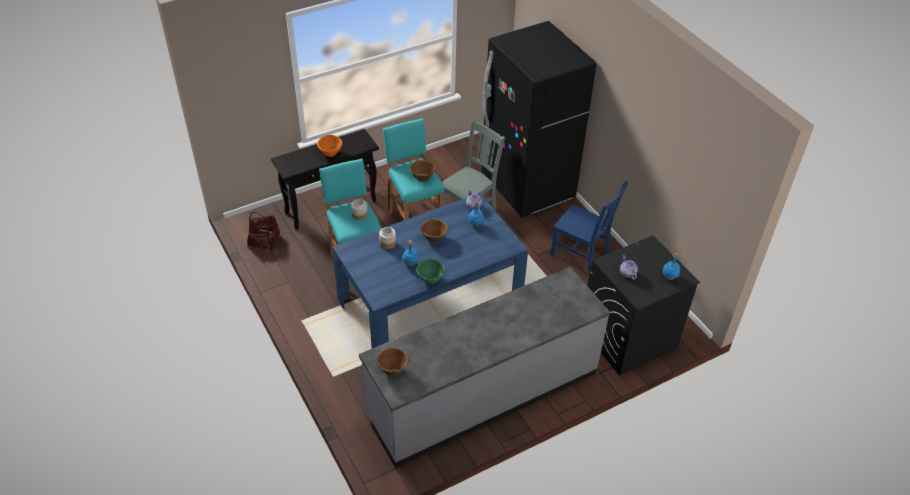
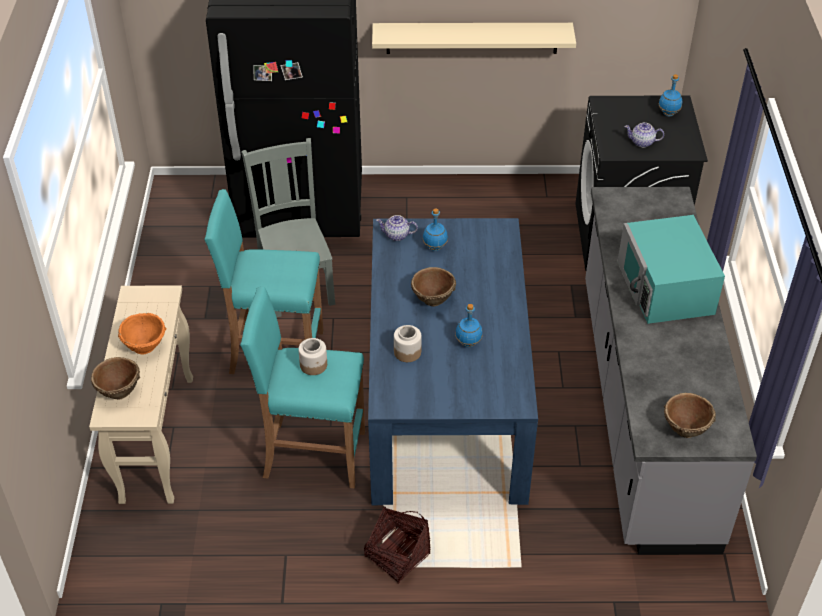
camera: 60 degrees left, 0 degrees up
basket [247,212,280,251] -> basket moved to [364,506,431,584]
black console table [271,129,379,229] -> beige console table [89,286,193,504]
brown bowl [410,160,435,182] -> brown bowl moved to [91,357,140,399]
green bowl [417,259,446,284] -> none
blue chair [550,181,628,274] -> none
none -> beige shelf [372,23,576,54]
none -> turquoise microwave [617,215,725,324]

